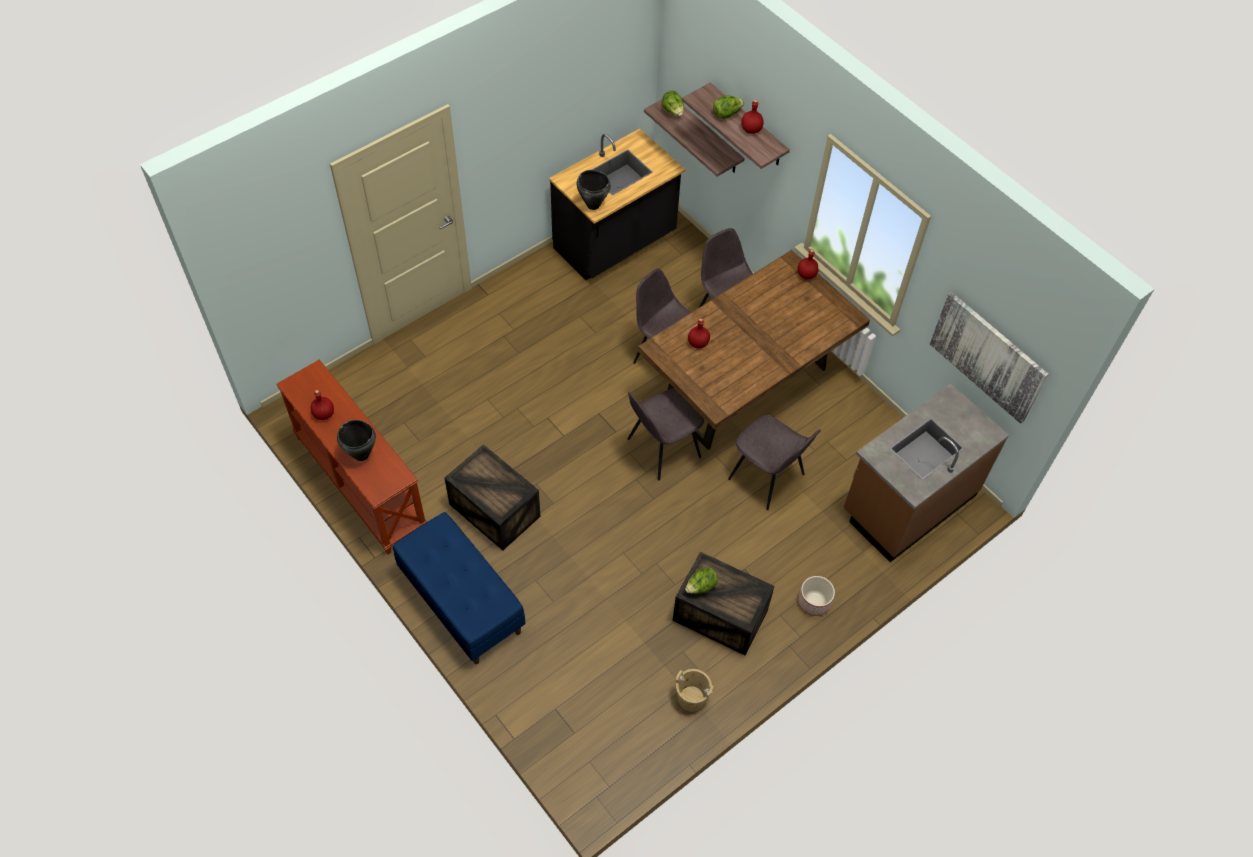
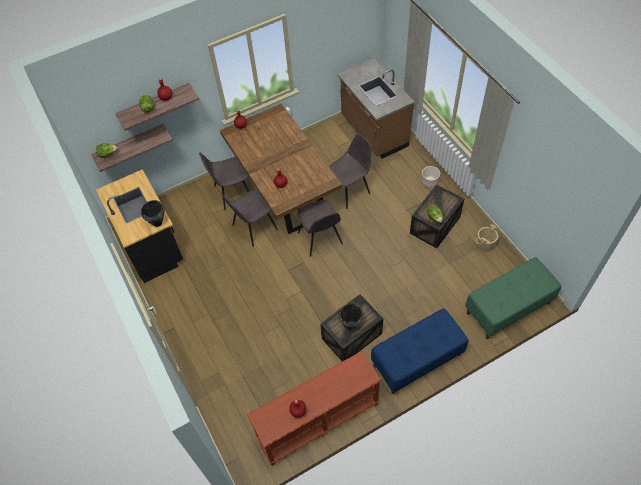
camera: 75 degrees left, 0 degrees up
black cooking pot [337,420,376,461] -> black cooking pot moved to [339,304,363,329]
picture [930,292,1048,424] -> none
none -> green bench [465,257,561,339]

